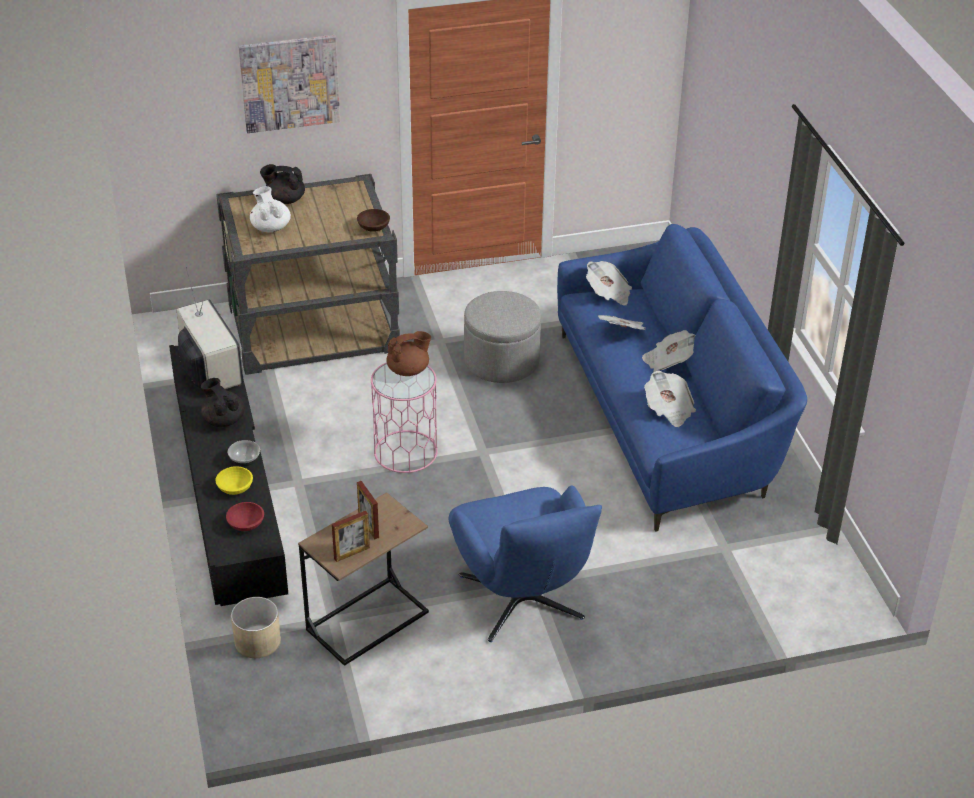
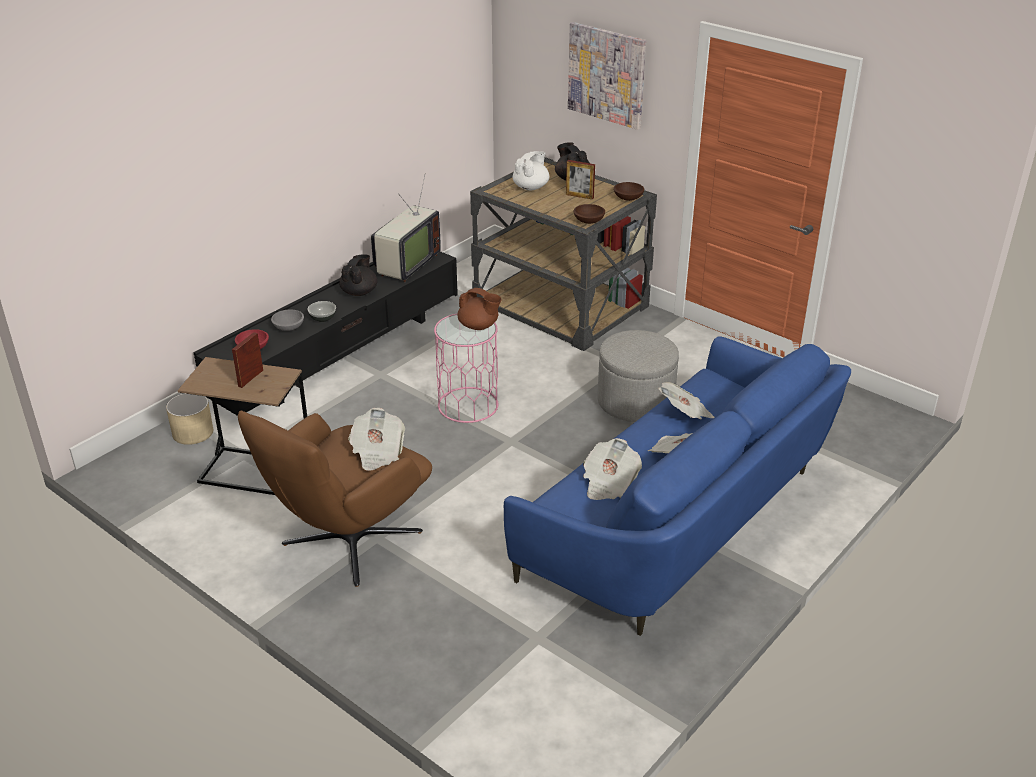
camera: 55 degrees right, 5 degrees down
yellow bowl [215,466,253,495] -> grey bowl [271,310,304,331]
picture frame [332,511,370,562] -> picture frame moved to [566,160,595,200]
blue armchair [449,485,602,642] -> brown armchair [238,411,432,587]
newspaper [586,261,632,306] -> newspaper moved to [348,408,405,471]
none -> brown bowl [614,182,644,201]

